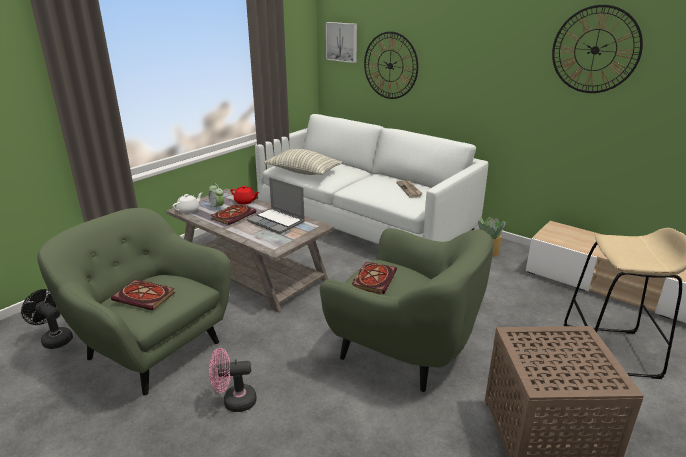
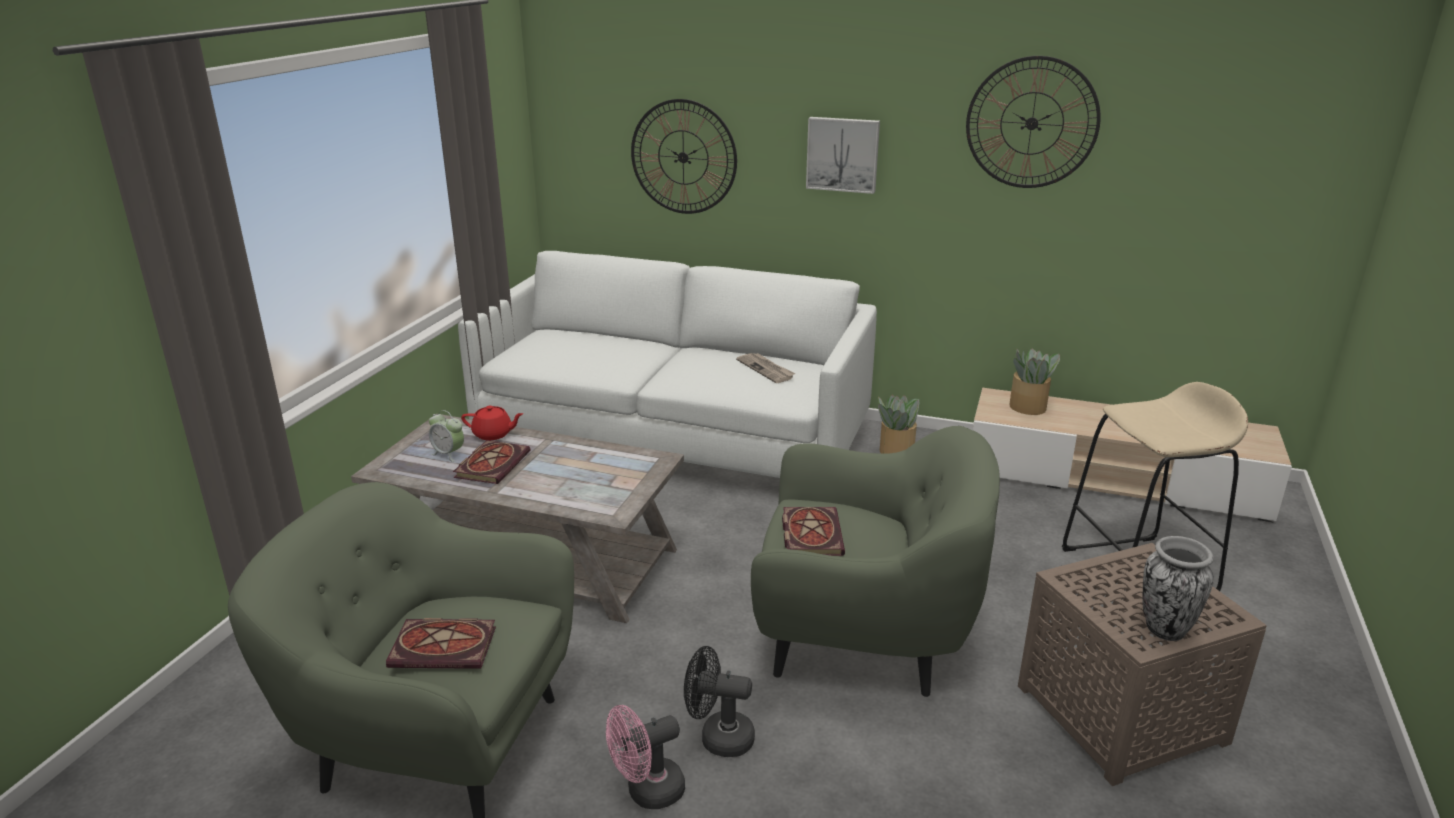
camera: 20 degrees left, 0 degrees up
black fan [21,289,73,349] -> black fan moved to [684,646,755,757]
white teapot [172,192,203,213] -> none
laptop [247,177,305,234] -> none
pillow [264,149,342,175] -> none
picture [326,22,357,63] -> picture moved to [806,117,880,194]
none -> potted plant [1009,348,1060,415]
none -> vase [1143,536,1214,641]

